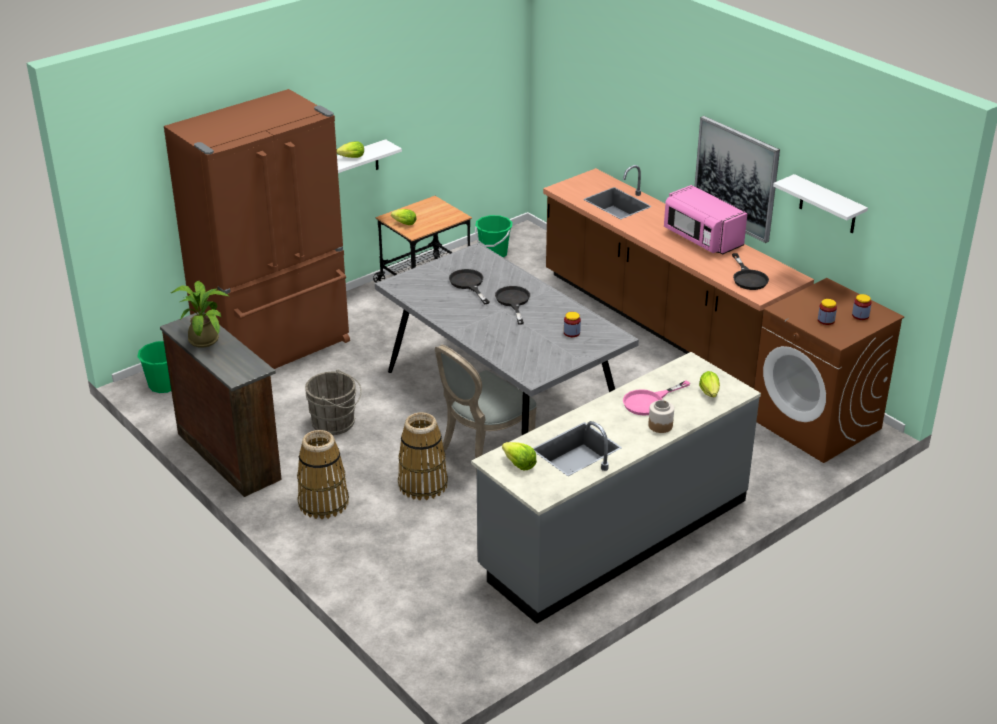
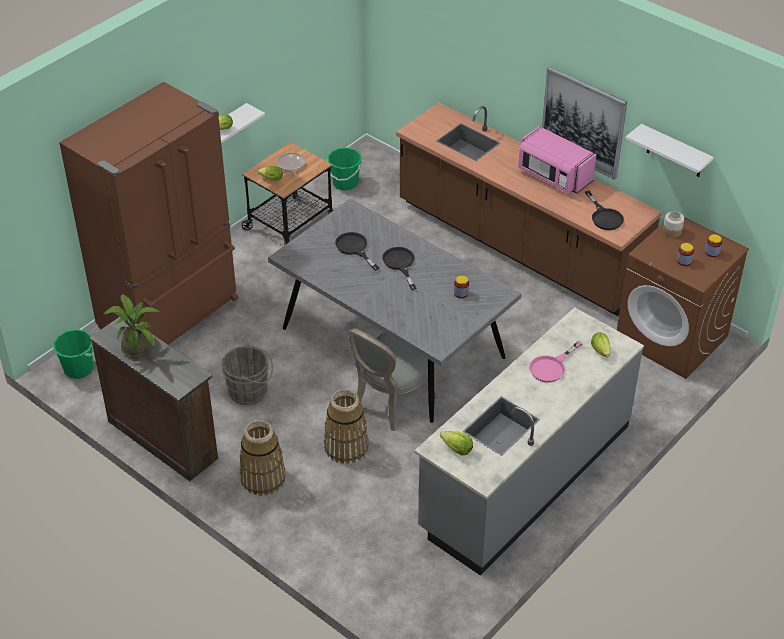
camera: 10 degrees left, 10 degrees up
jar [648,400,674,433] -> jar moved to [663,211,684,237]
none -> frying pan [277,153,305,178]

